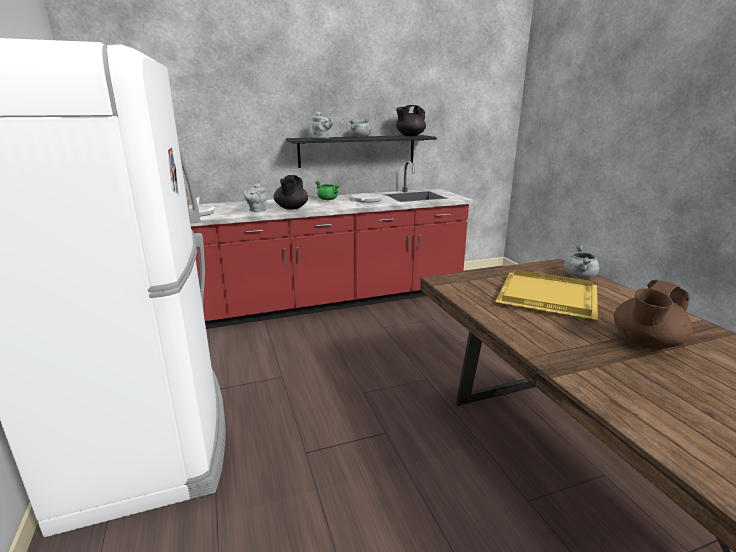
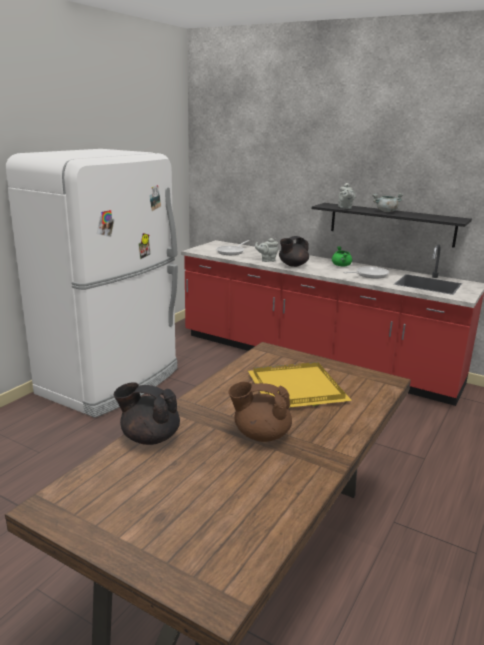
camera: 50 degrees right, 0 degrees up
black teapot [396,105,426,136] -> black teapot moved to [113,383,180,445]
grey cooking pot [564,245,600,278] -> none

